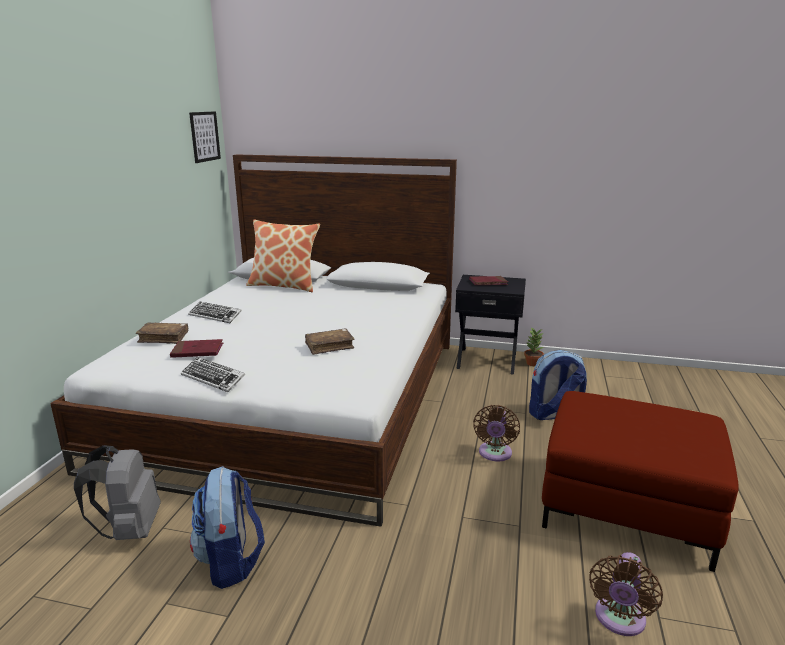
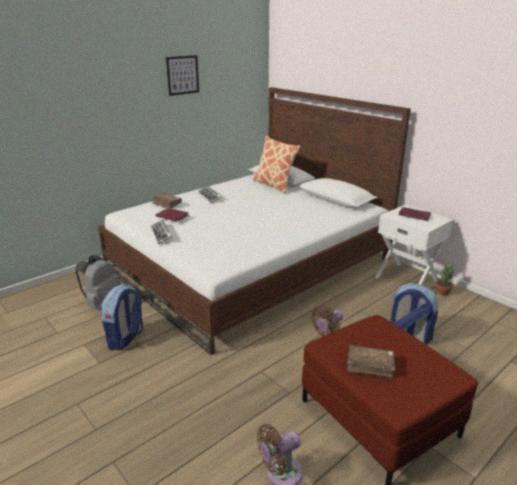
camera: 35 degrees right, 5 degrees up
picture [189,111,221,163] -> picture moved to [166,55,199,96]
brown book [305,329,355,355] -> brown book moved to [347,345,395,378]
black nightstand [455,275,526,375] -> white nightstand [375,204,454,285]

